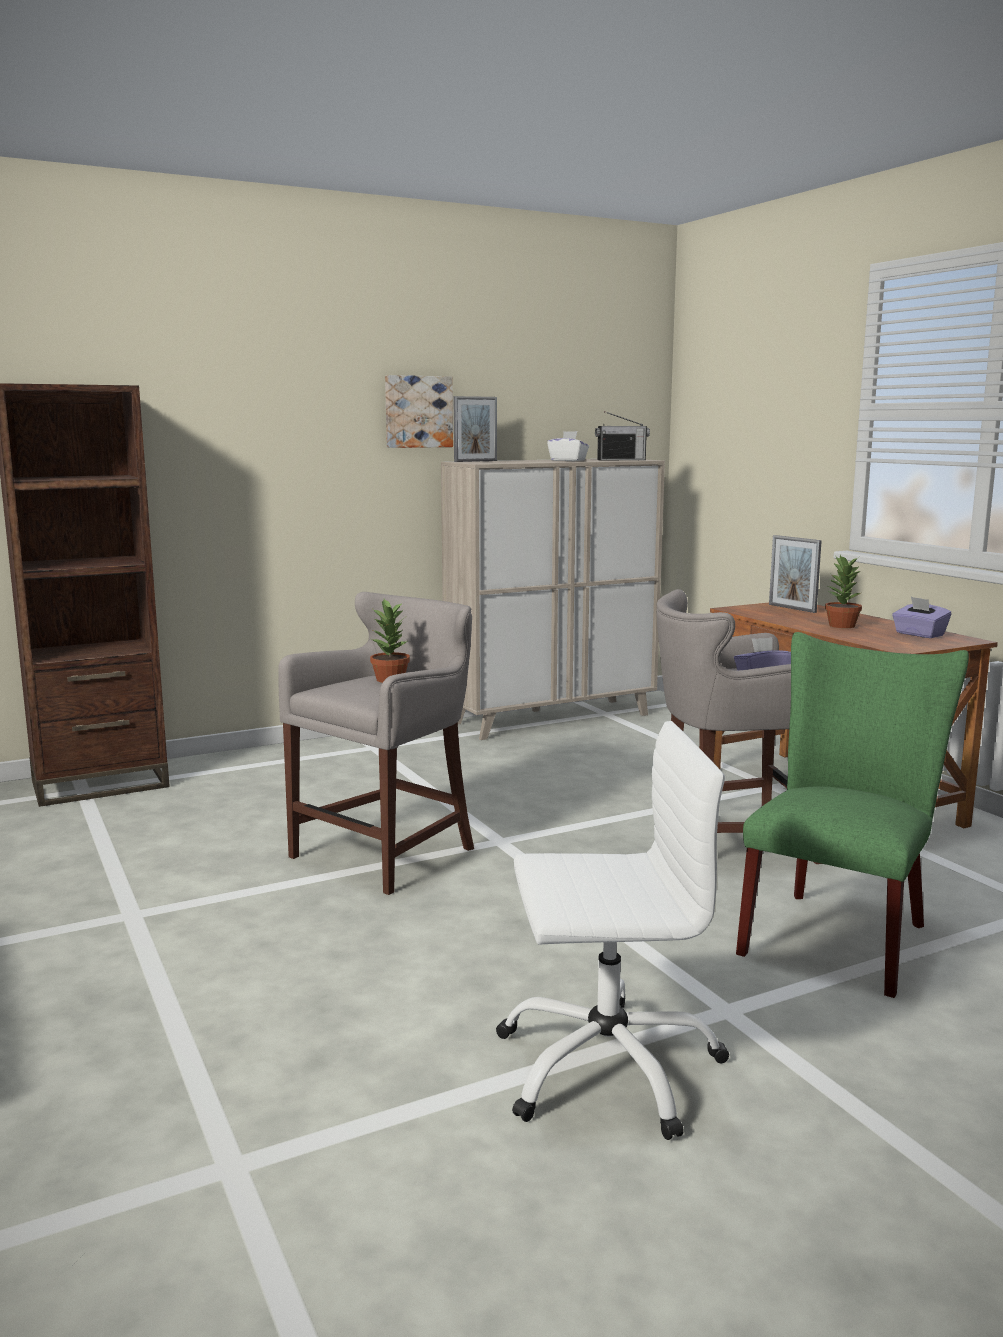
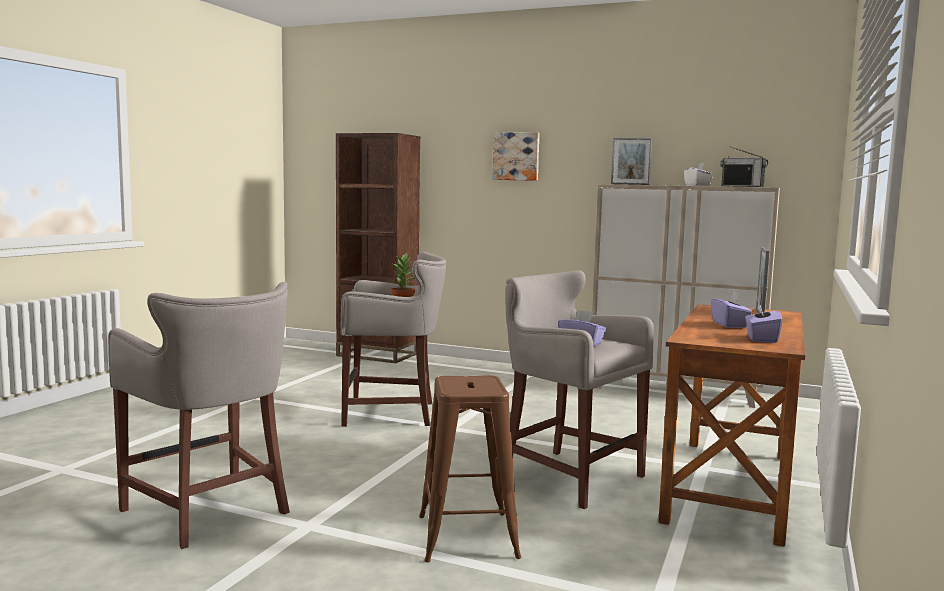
camera: 50 degrees right, 5 degrees down
picture [385,375,453,448] -> picture moved to [492,132,539,181]
white office chair [496,721,729,1140] -> grey stool [108,282,290,549]
green chair [736,632,969,998] -> brown stool [419,375,521,563]
potted plant [825,555,862,628] -> purple tissue box [711,291,753,328]

